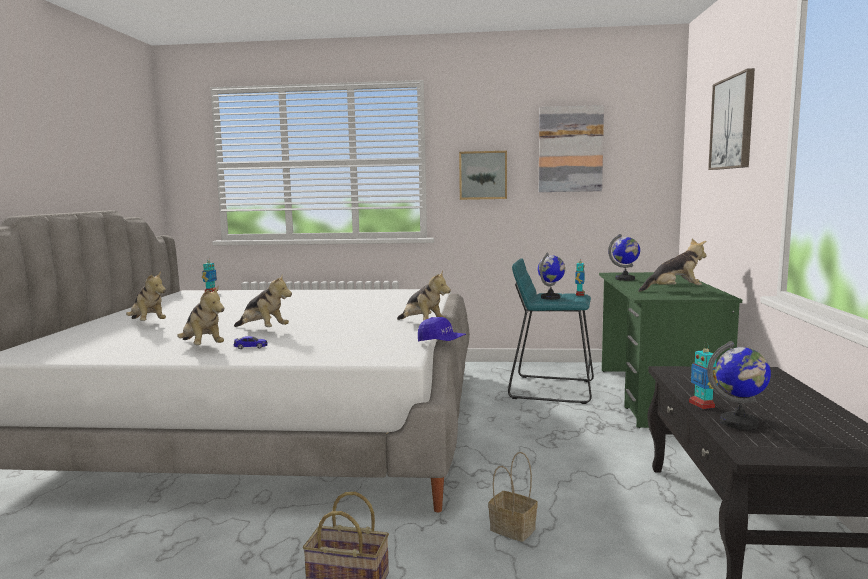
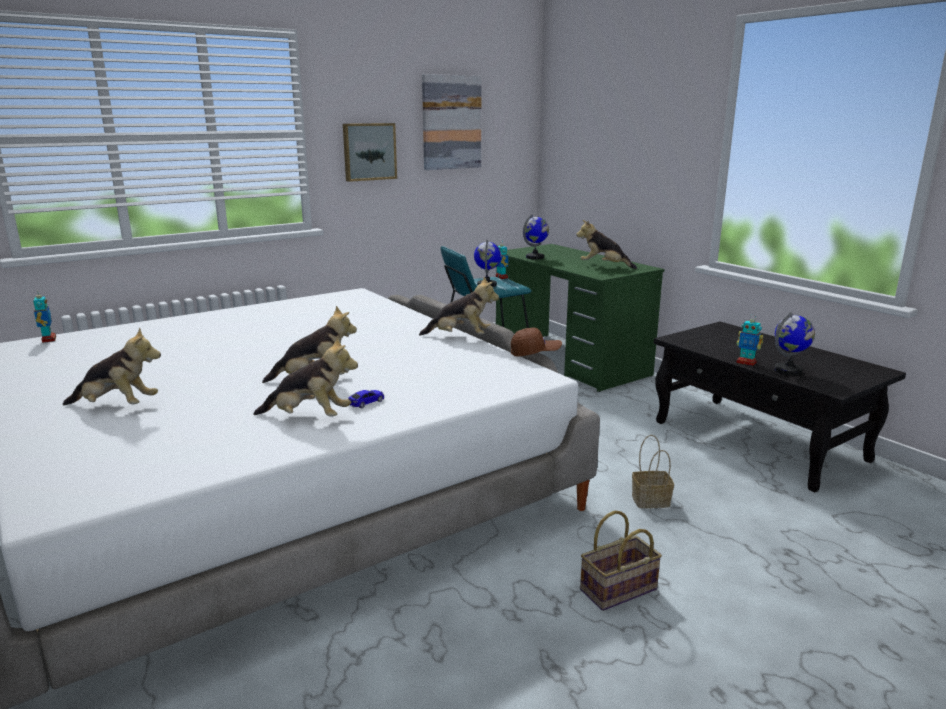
camera: 40 degrees left, 10 degrees up
blue cap [418,317,466,341] -> brown cap [511,327,562,356]
plush toy [638,239,707,292] -> plush toy turned 120 degrees counterclockwise [576,220,637,269]
picture [708,68,755,170] -> none

